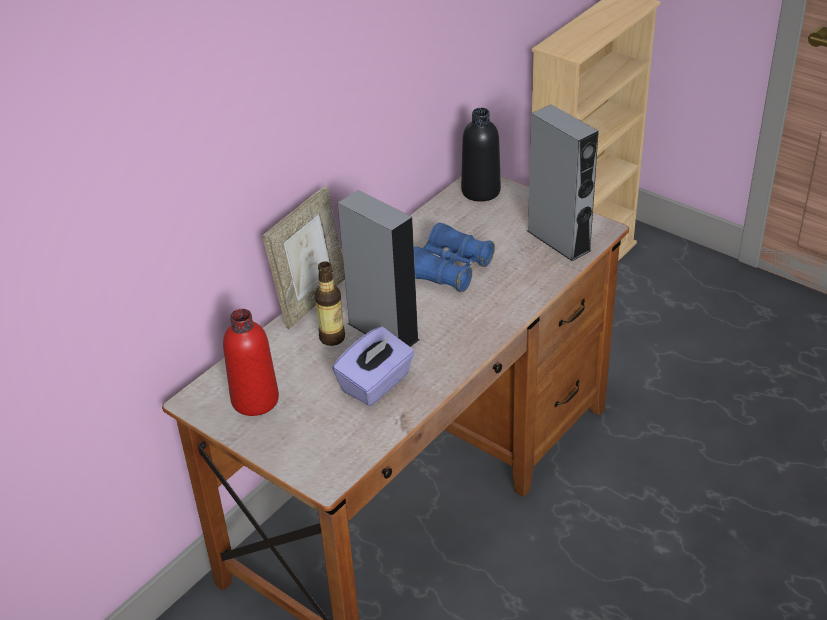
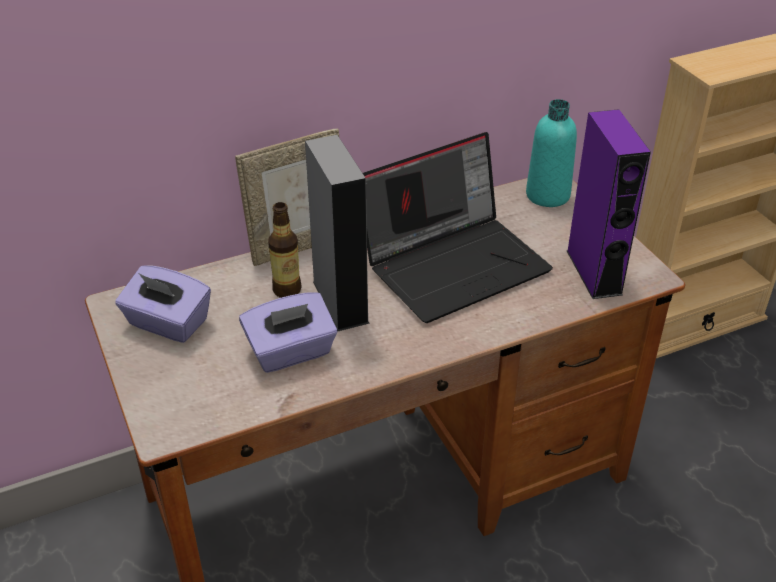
camera: 25 degrees right, 0 degrees up
red bottle [223,309,279,416] -> purple tissue box [115,266,211,343]
blue binoculars [414,223,495,292] -> laptop [363,132,553,323]
black bottle [461,108,501,202] -> turquoise bottle [526,99,577,207]
grey speaker [527,104,599,261] -> purple speaker [567,109,651,299]

